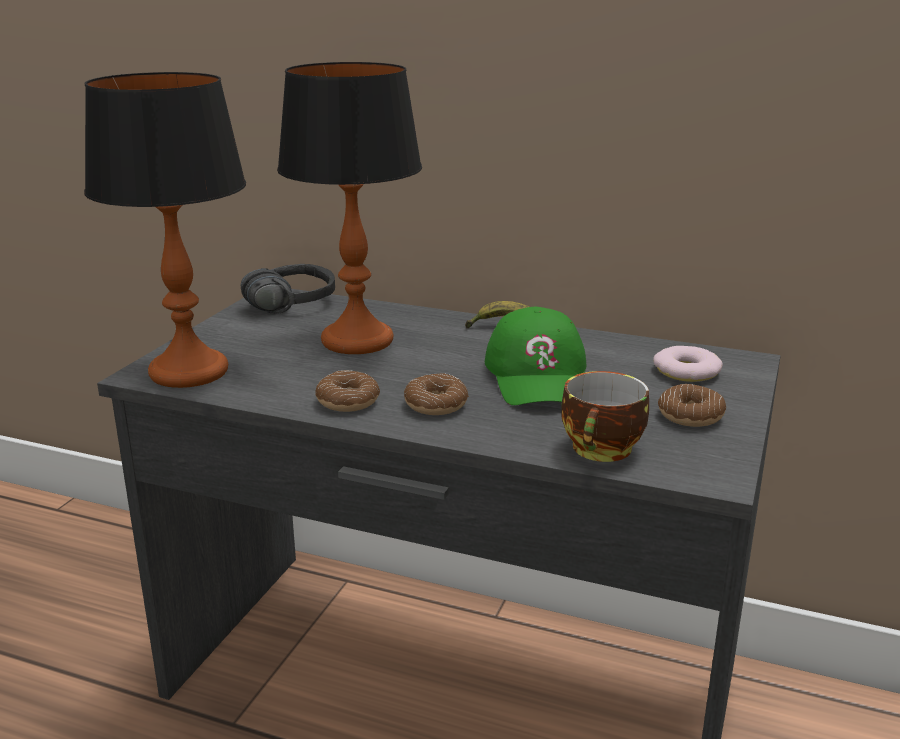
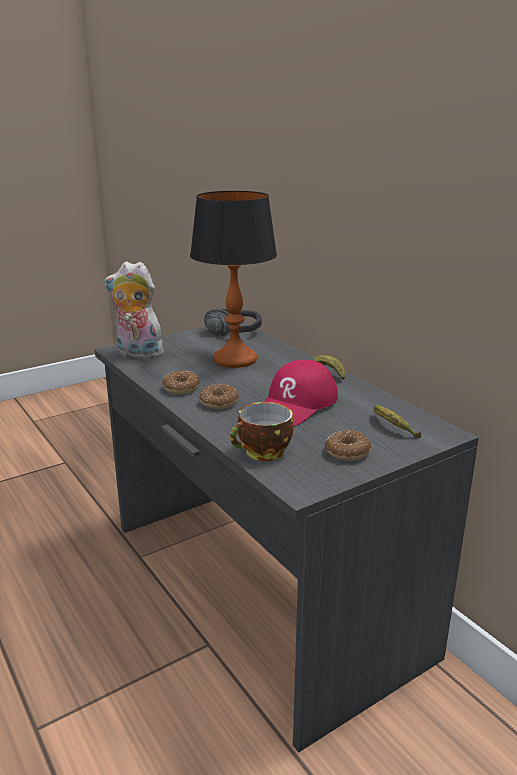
camera: 35 degrees right, 0 degrees up
table lamp [84,72,246,388] -> plush toy [104,261,166,359]
green cap [485,307,586,405] -> red cap [264,360,338,426]
donut [653,346,723,382] -> banana [374,405,421,438]

